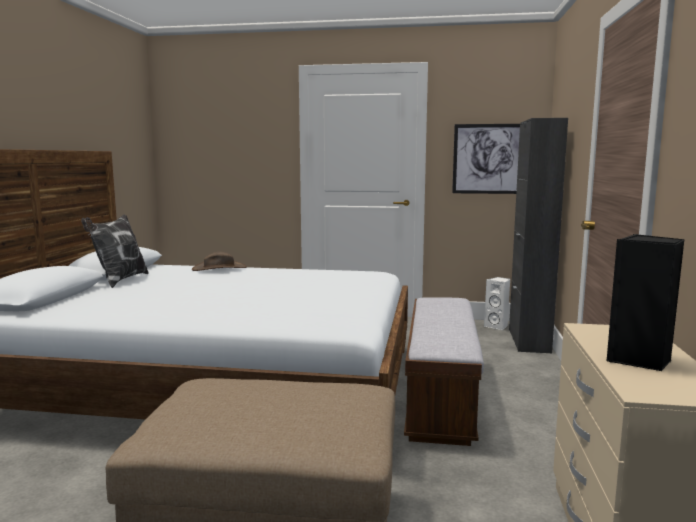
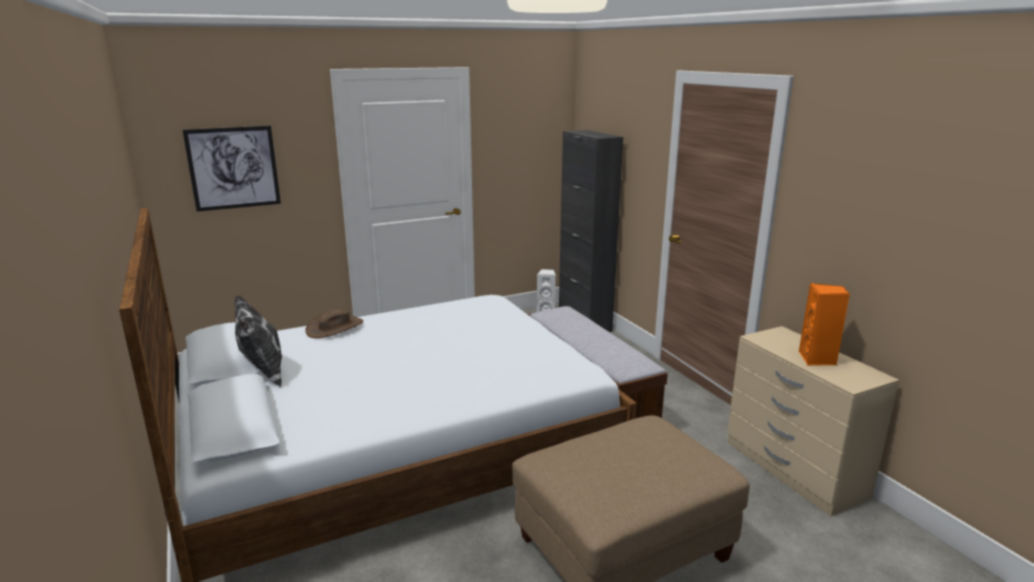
camera: 35 degrees left, 10 degrees up
picture [452,124,520,194] -> picture moved to [183,126,281,212]
black speaker [607,234,684,371] -> orange speaker [799,283,850,366]

